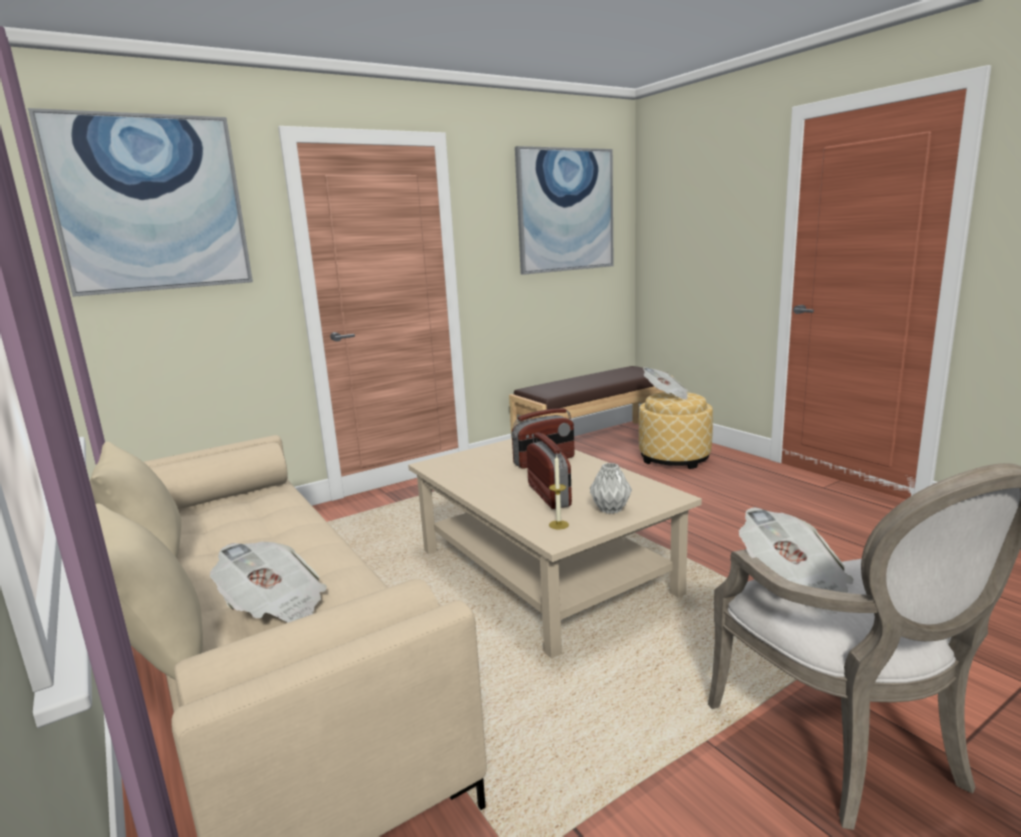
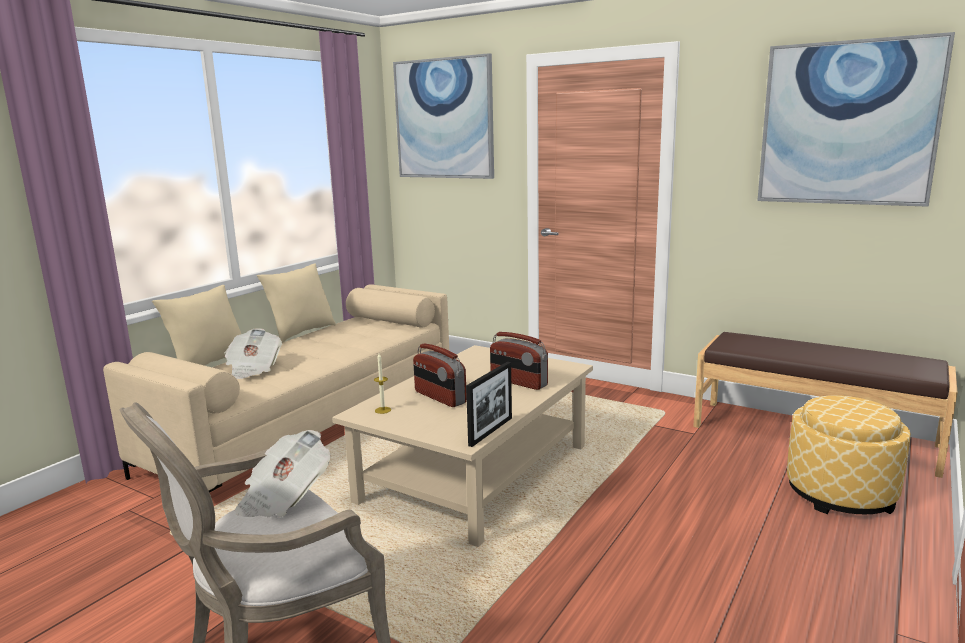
camera: 65 degrees right, 0 degrees up
radio [527,432,572,509] -> radio turned 90 degrees clockwise [413,343,467,407]
grey vase [590,463,632,514] -> none
newspaper [643,367,689,400] -> none
none -> picture frame [466,362,512,447]

